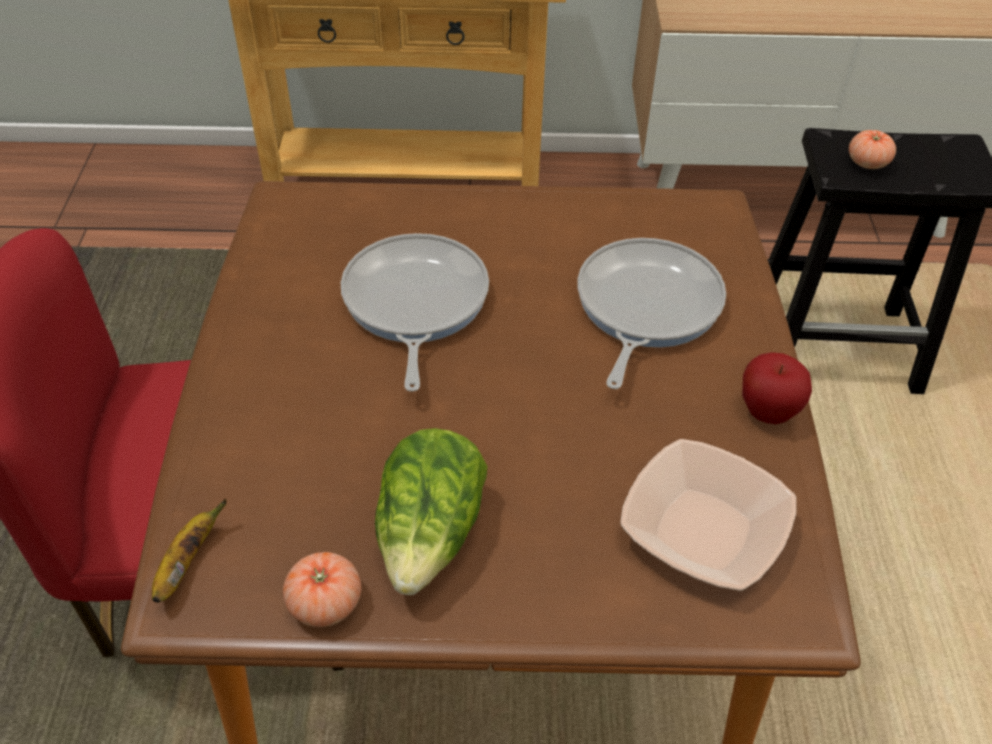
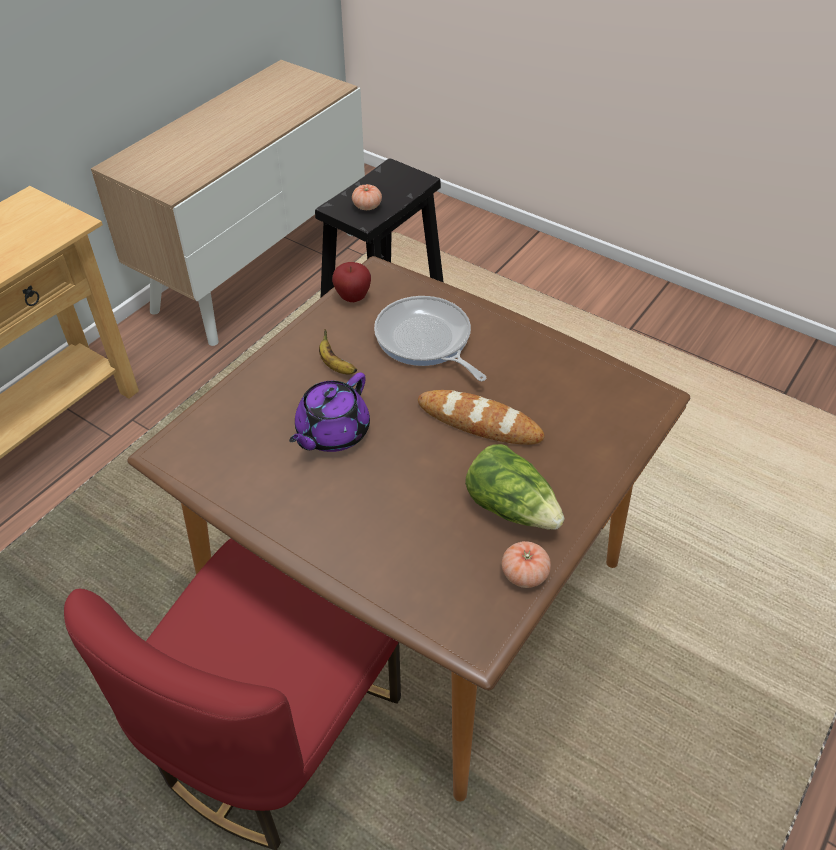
camera: 55 degrees left, 0 degrees up
banana [152,499,227,603] -> banana moved to [319,329,357,375]
frying pan [341,233,489,392] -> purple teapot [289,372,370,452]
bowl [621,439,796,590] -> none
apple [742,352,812,424] -> apple moved to [332,262,371,302]
none -> bread [418,390,545,445]

